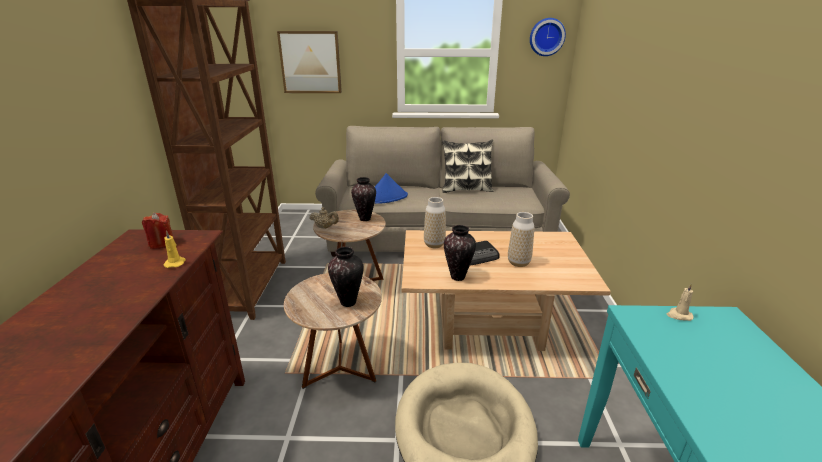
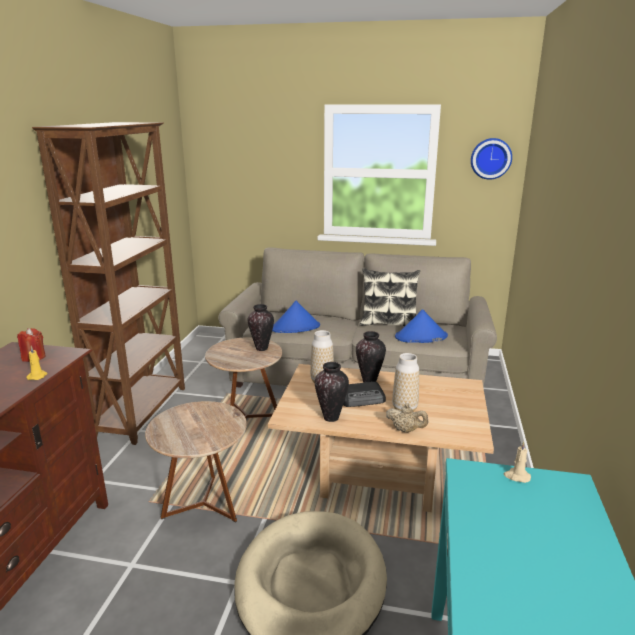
camera: 10 degrees right, 5 degrees down
picture [277,31,342,93] -> none
beige teapot [310,207,339,229] -> beige teapot moved to [386,403,428,432]
vase [328,247,363,307] -> vase moved to [356,331,386,383]
none -> blue hat [395,309,448,343]

